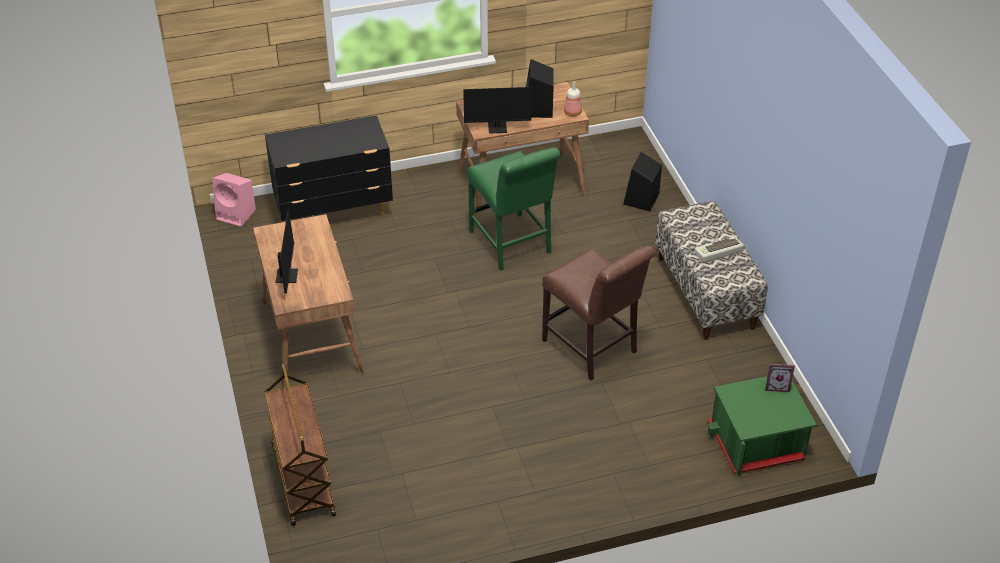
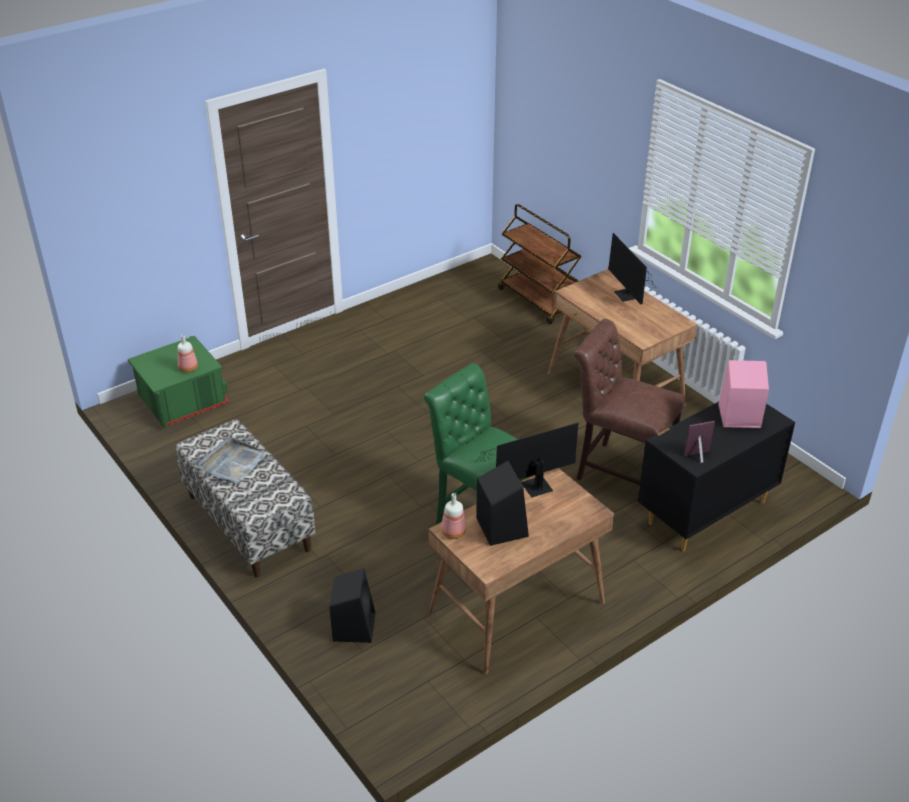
camera: 160 degrees right, 5 degrees down
pink speaker [212,173,256,227] -> pink speaker moved to [718,360,769,428]
brown chair [542,245,656,380] -> brown chair moved to [574,319,685,485]
keyboard [695,236,744,263] -> grey tray [198,437,265,484]
picture frame [765,364,795,392] -> picture frame moved to [684,421,715,463]
none -> bottle [178,335,198,372]

